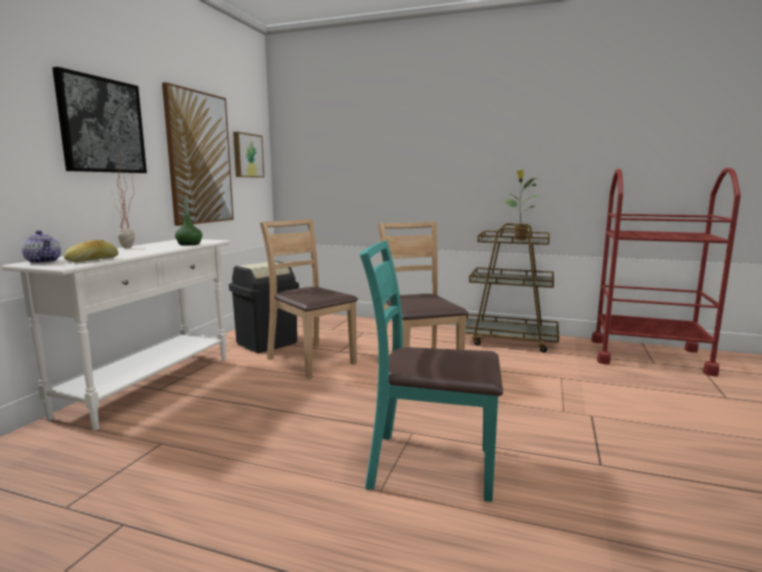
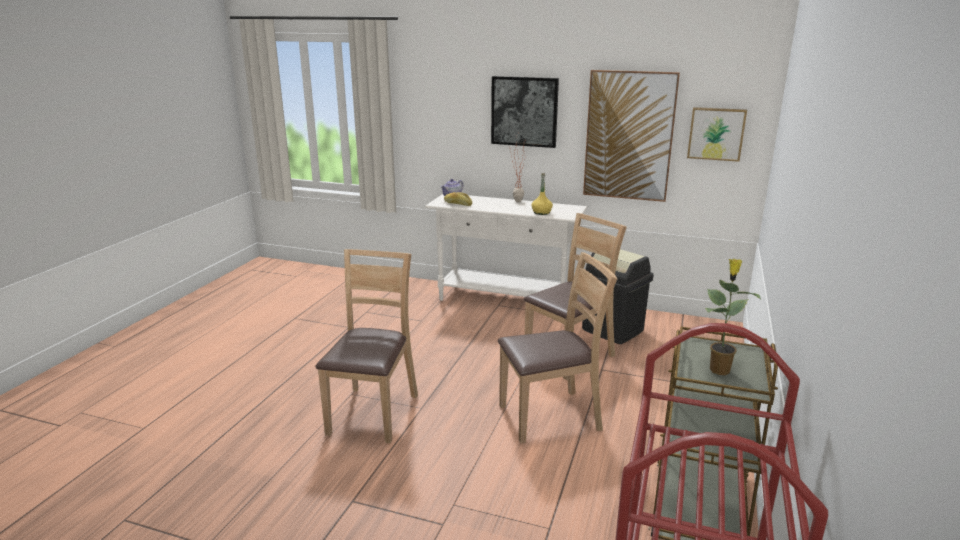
camera: 90 degrees right, 10 degrees up
green bottle [175,195,202,246] -> yellow bottle [531,173,553,215]
turquoise chair [360,240,503,502] -> brown chair [315,249,418,443]

